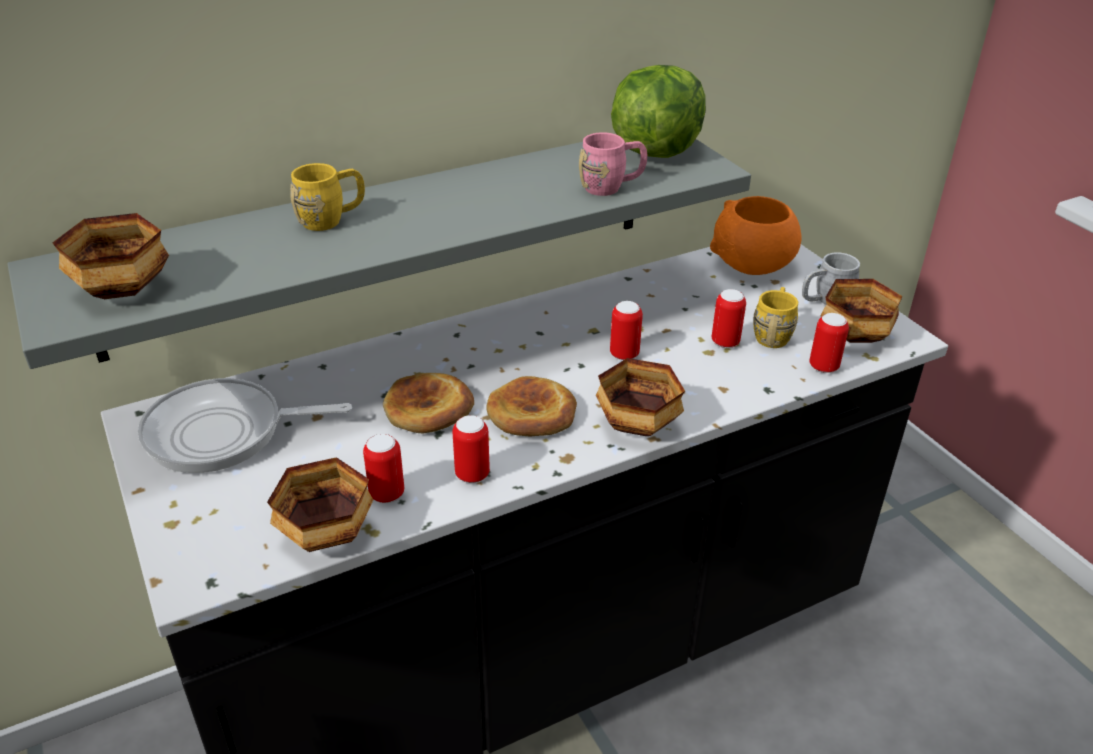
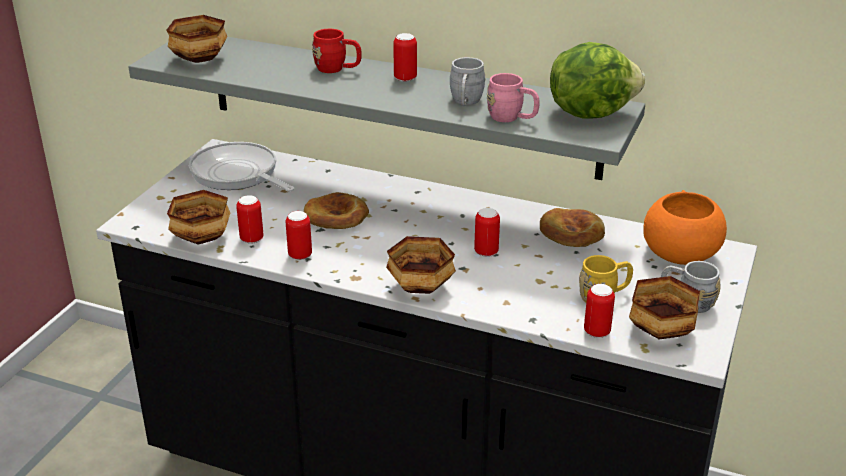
camera: 50 degrees right, 5 degrees down
yellow mug [290,163,365,231] -> red mug [312,29,362,73]
bread [487,376,577,436] -> bread moved to [540,208,605,247]
can [712,289,746,348] -> can moved to [393,33,417,82]
none -> grey mug [450,57,486,106]

